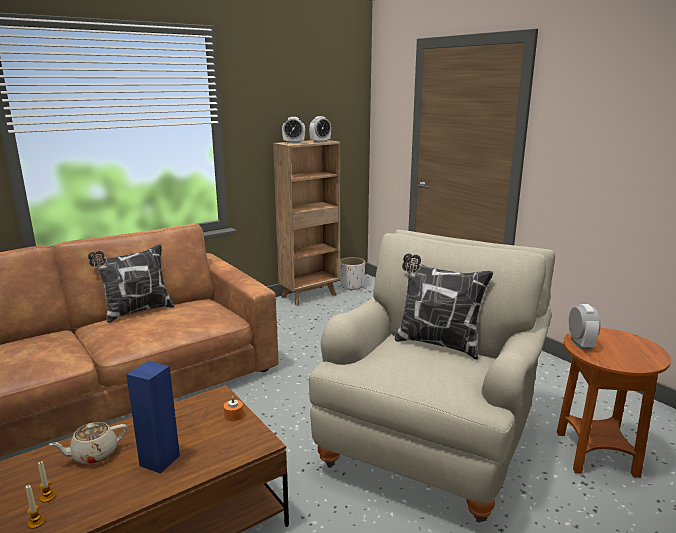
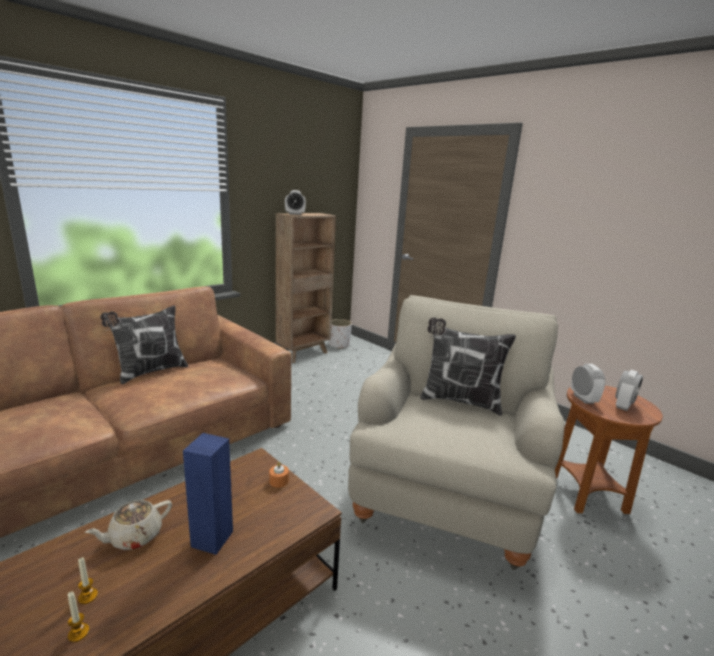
camera: 10 degrees left, 0 degrees up
alarm clock [309,116,331,143] -> alarm clock moved to [615,370,643,411]

